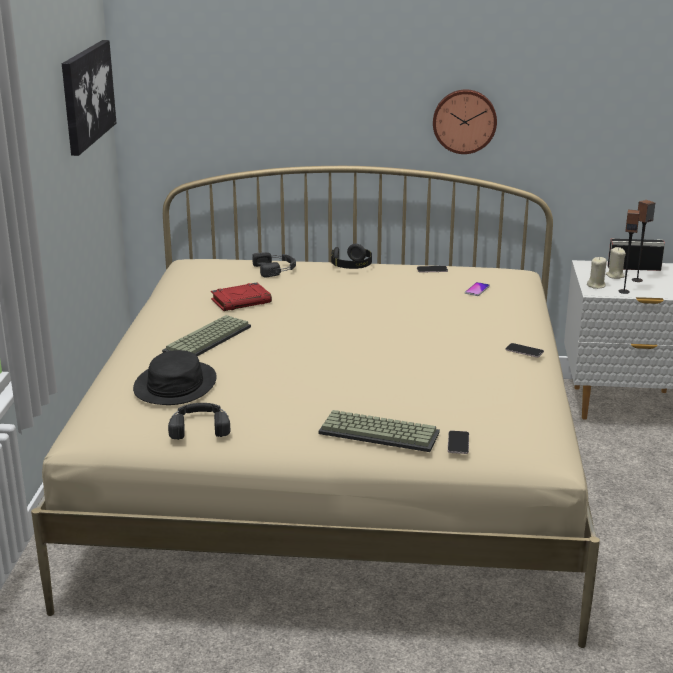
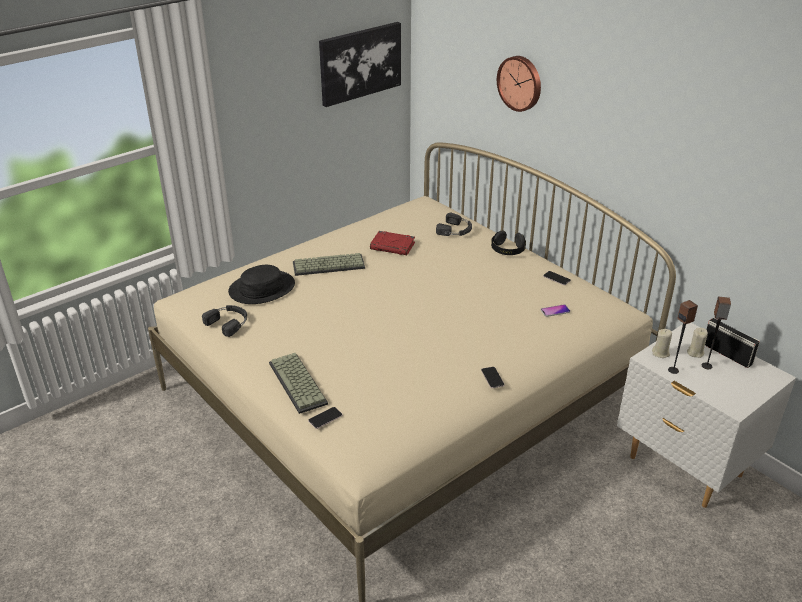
camera: 45 degrees right, 10 degrees up
wall clock [433,89,497,154] -> wall clock moved to [497,56,541,112]

